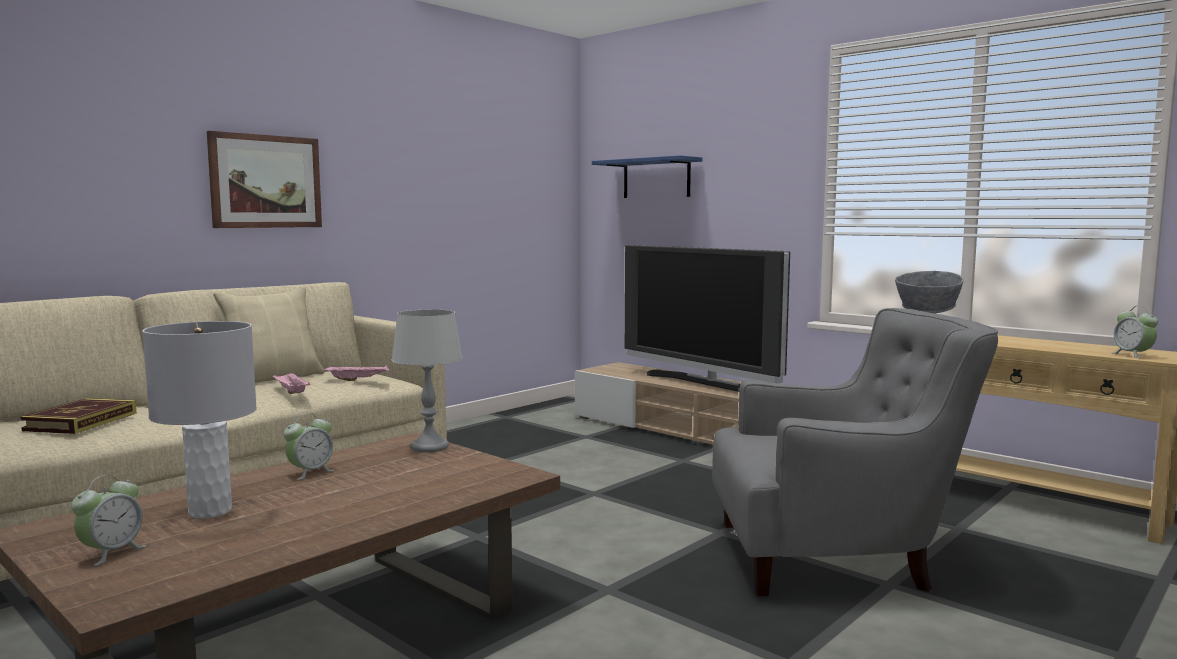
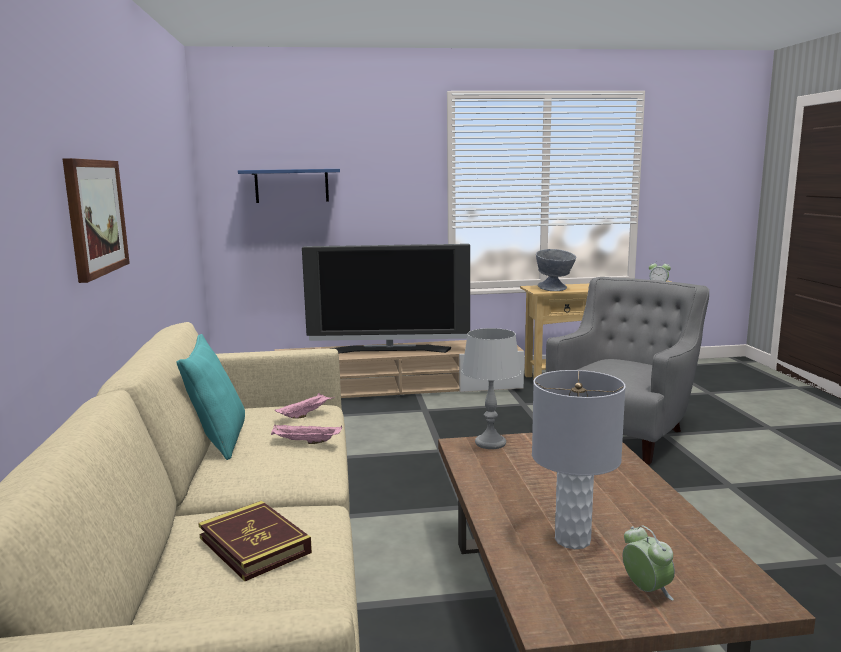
camera: 50 degrees left, 5 degrees up
beige pillow [213,287,325,383] -> turquoise pillow [177,334,245,460]
alarm clock [283,413,335,480] -> none

